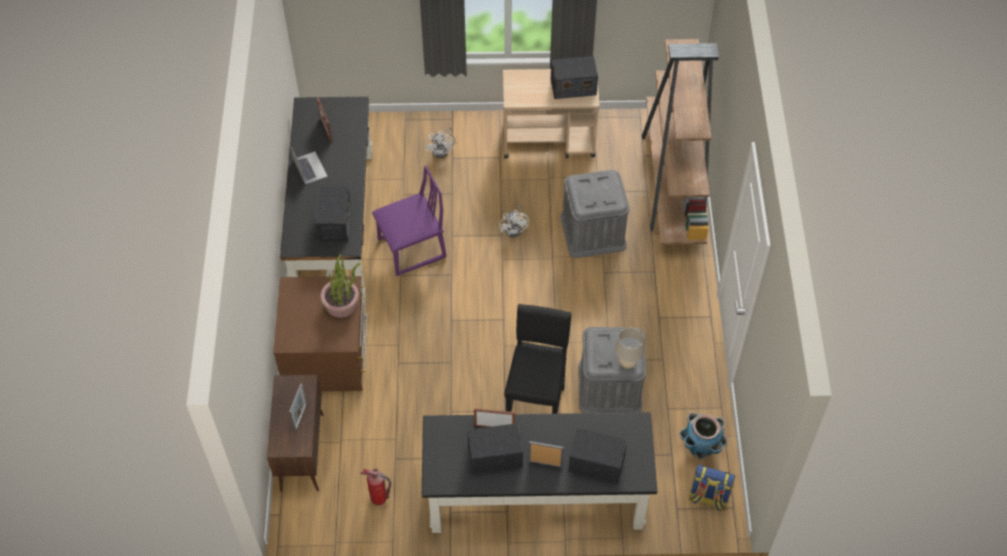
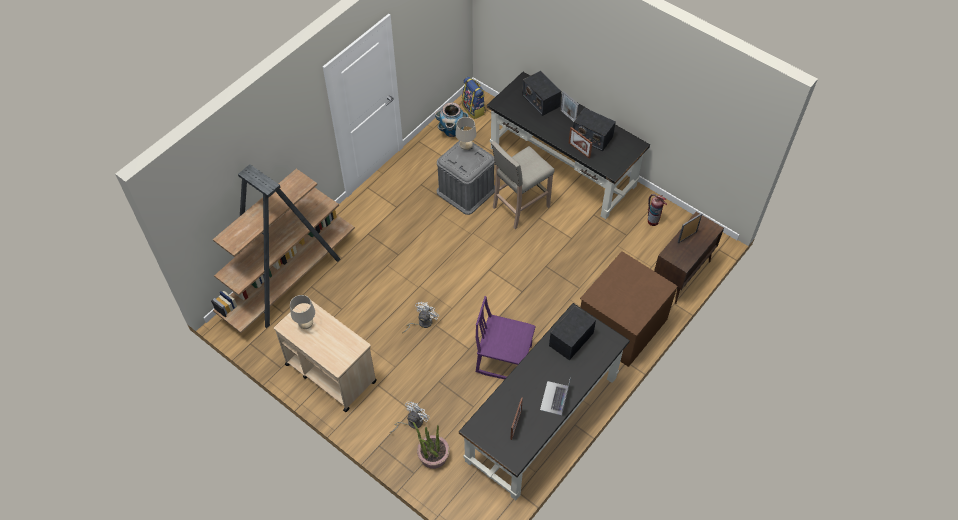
camera: 140 degrees left, 0 degrees up
potted plant [320,254,361,318] -> potted plant moved to [413,422,450,469]
black stool [504,304,572,414] -> beige stool [491,141,554,229]
radio [551,56,598,99] -> beige table lamp [290,295,315,329]
grey storage box [560,170,629,258] -> none

